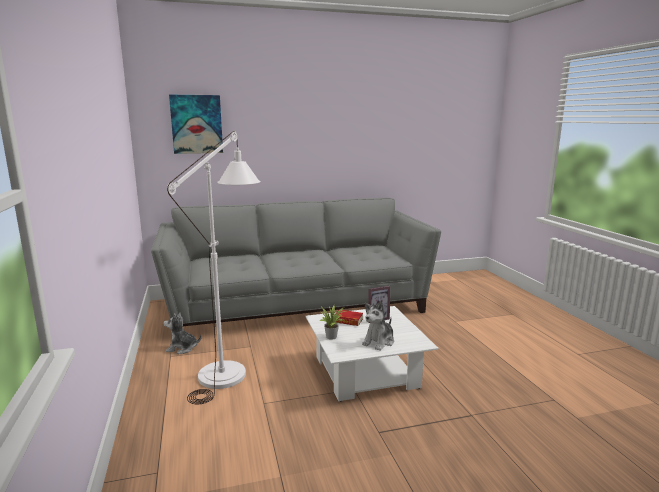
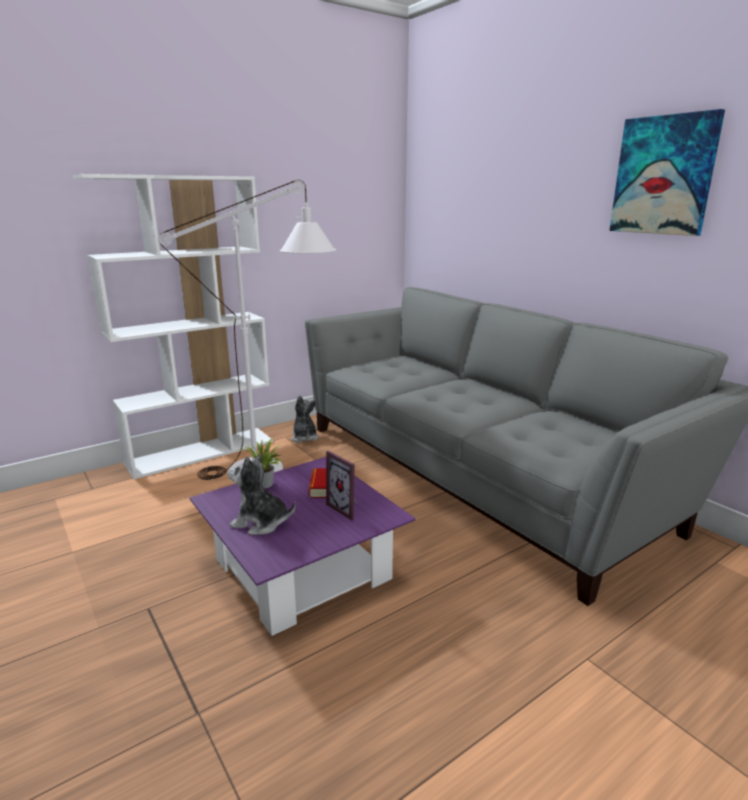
camera: 70 degrees right, 5 degrees up
picture [169,95,223,154] -> picture moved to [609,109,725,236]
white coffee table [306,306,439,402] -> purple coffee table [190,457,416,636]
none -> white bookcase [73,174,273,479]

